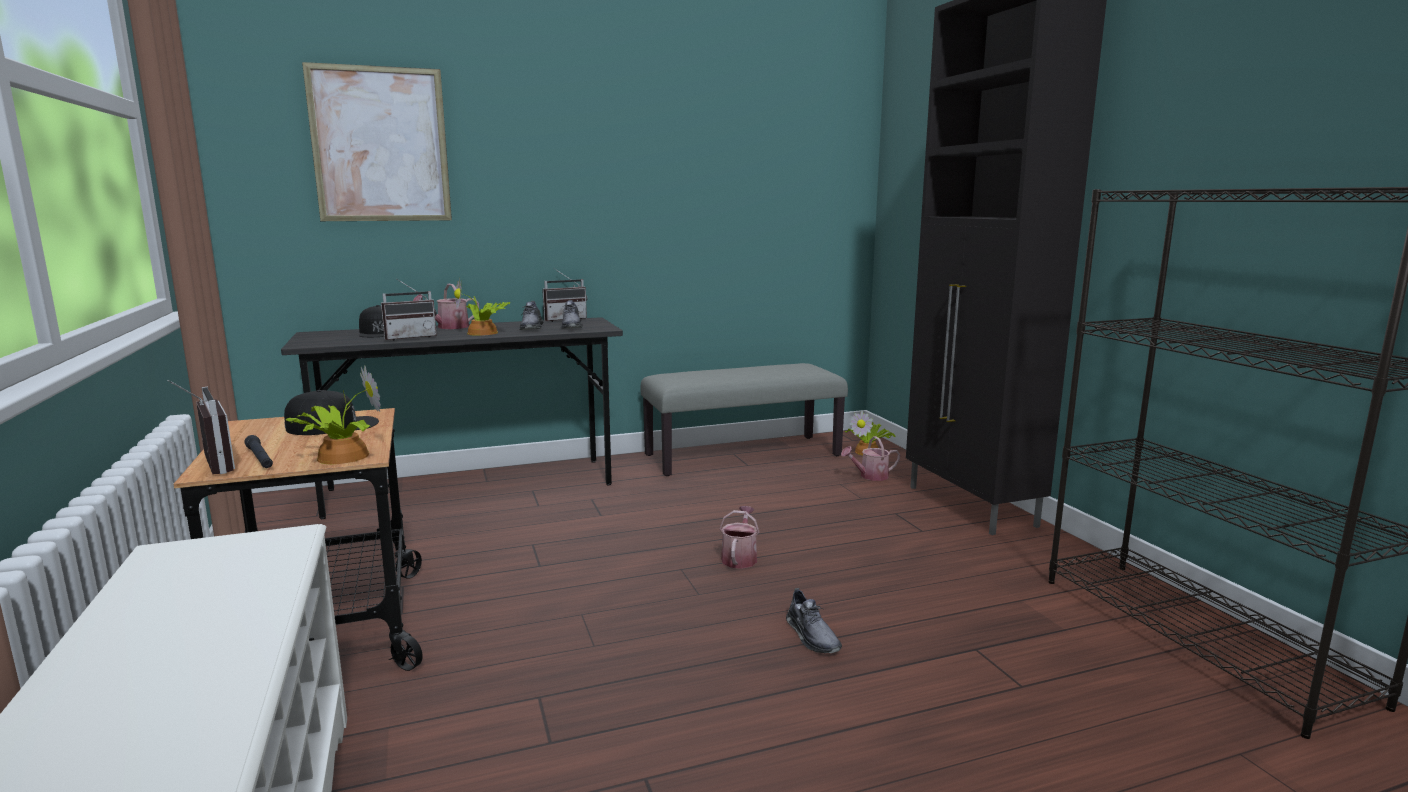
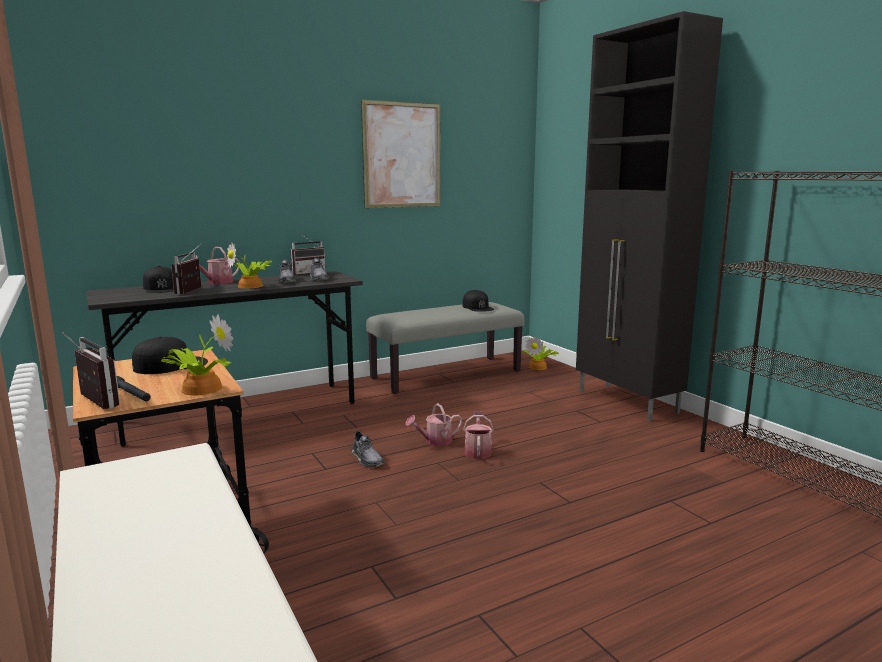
camera: 10 degrees left, 0 degrees up
picture [302,62,452,221] -> picture moved to [361,100,441,208]
radio [381,279,437,341] -> radio turned 135 degrees clockwise [171,244,201,295]
grey shoe [786,588,842,653] -> grey shoe moved to [351,430,385,467]
watering can [841,436,900,481] -> watering can moved to [406,403,462,446]
none -> black cap [463,290,494,312]

